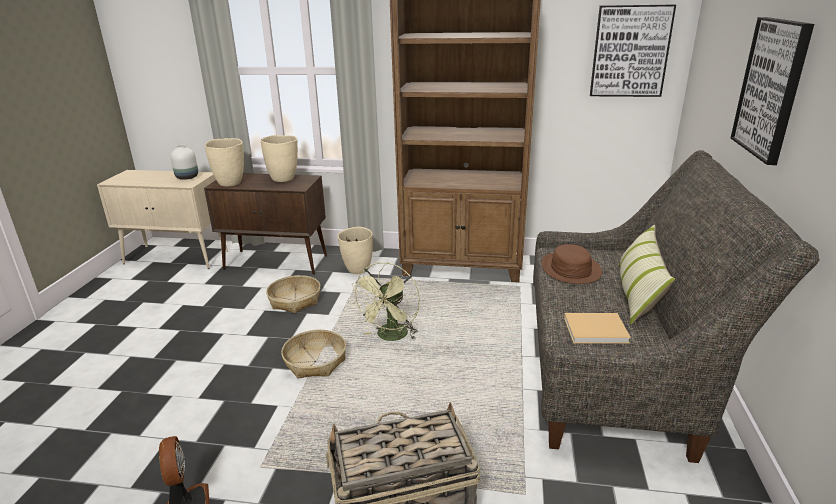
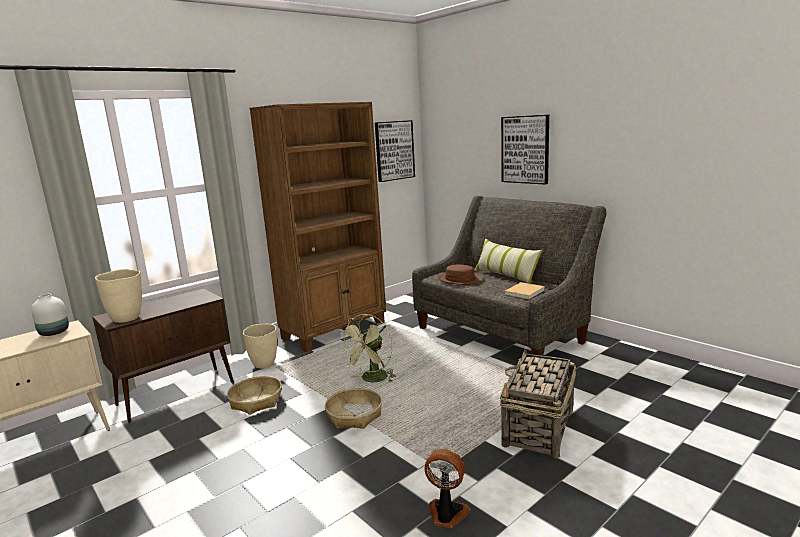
camera: 50 degrees left, 10 degrees down
beige vase [260,135,298,182] -> none
green fan [351,262,420,341] -> green fan turned 60 degrees clockwise [340,314,396,383]

